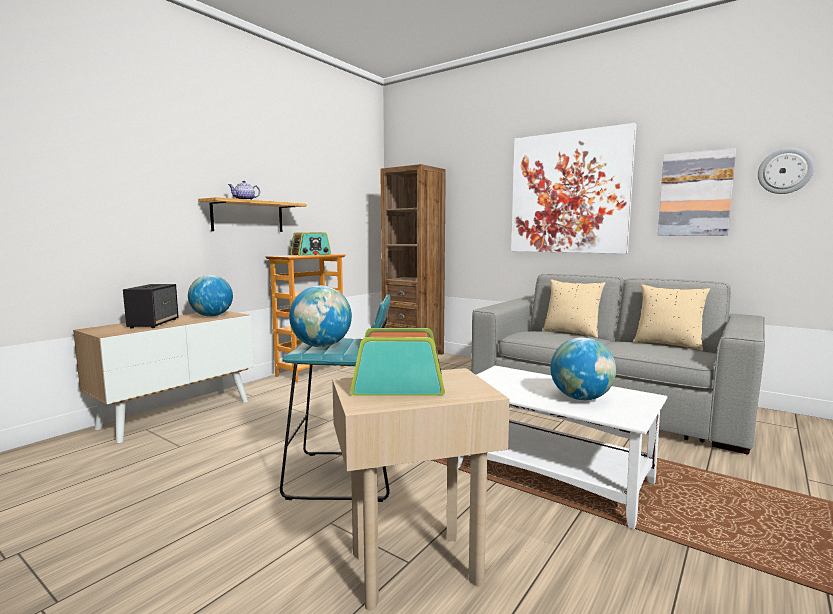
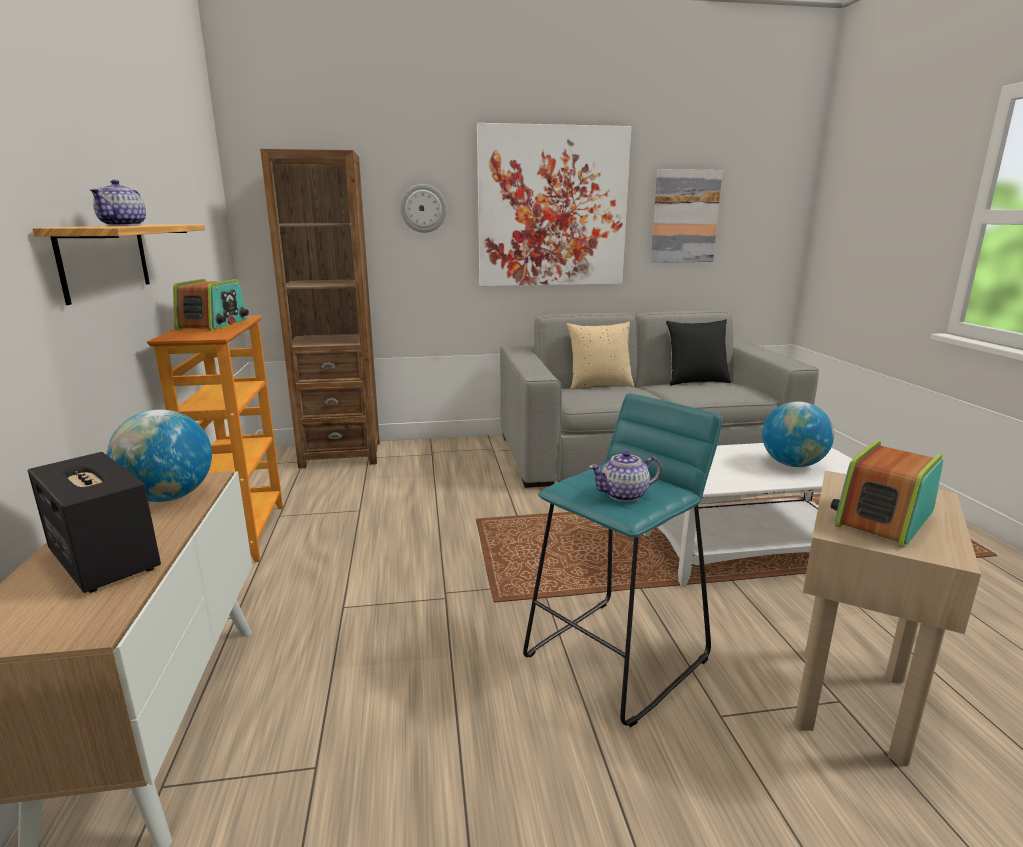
camera: 45 degrees left, 10 degrees up
globe [289,286,352,347] -> teapot [589,451,661,502]
beige pillow [633,284,710,351] -> black pillow [666,319,731,386]
wall clock [758,148,814,194] -> wall clock moved to [400,184,447,233]

